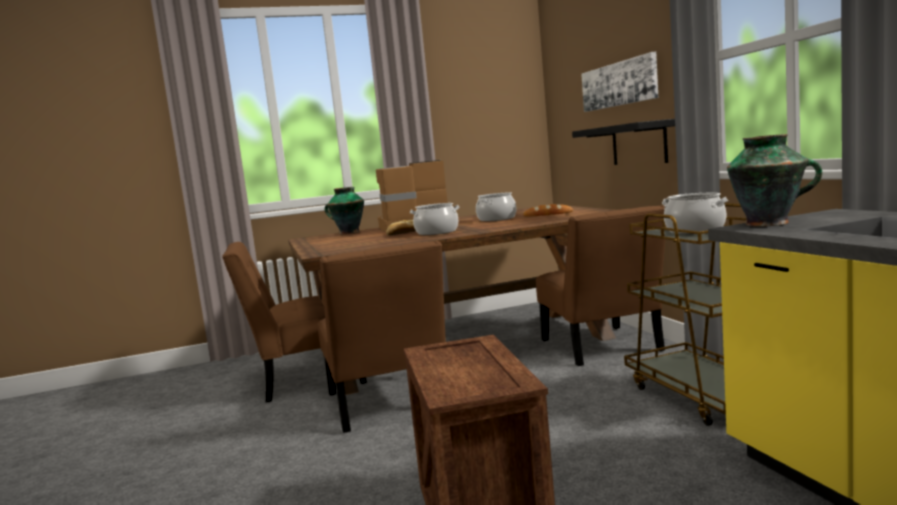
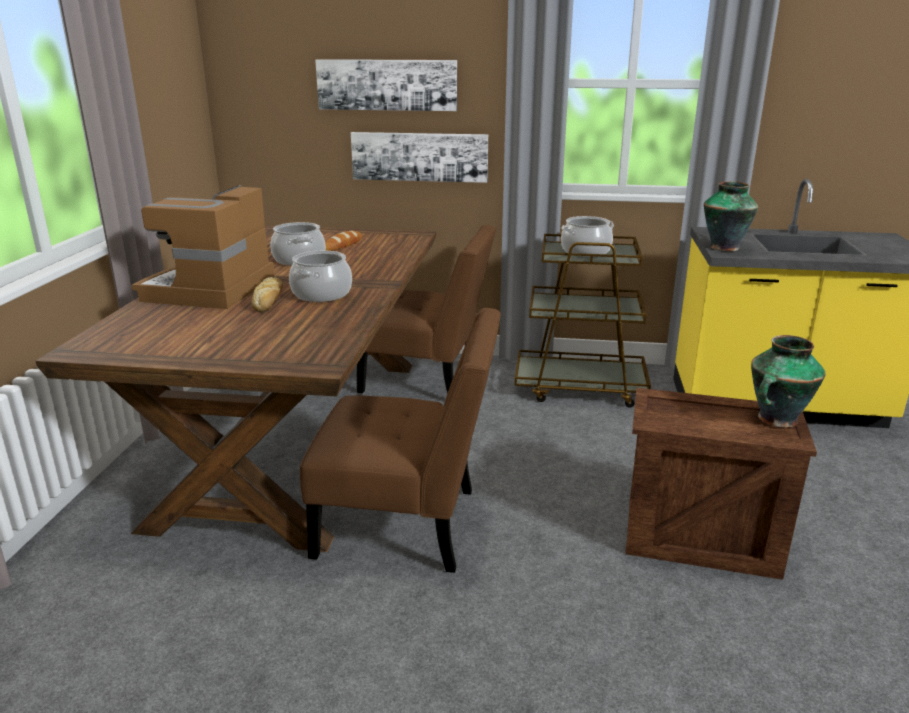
camera: 65 degrees left, 15 degrees up
brown chair [222,242,367,402] -> none
vase [325,187,364,234] -> vase moved to [751,335,826,428]
black shelf [572,119,675,165] -> picture [351,132,488,183]

